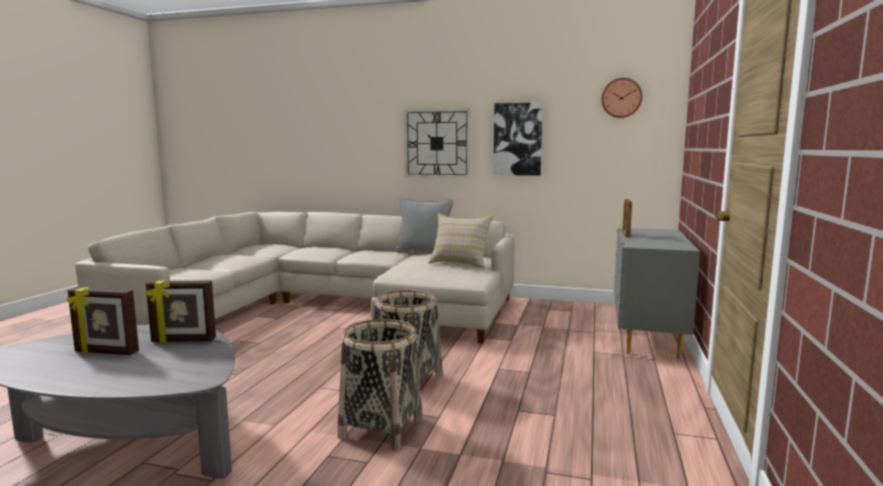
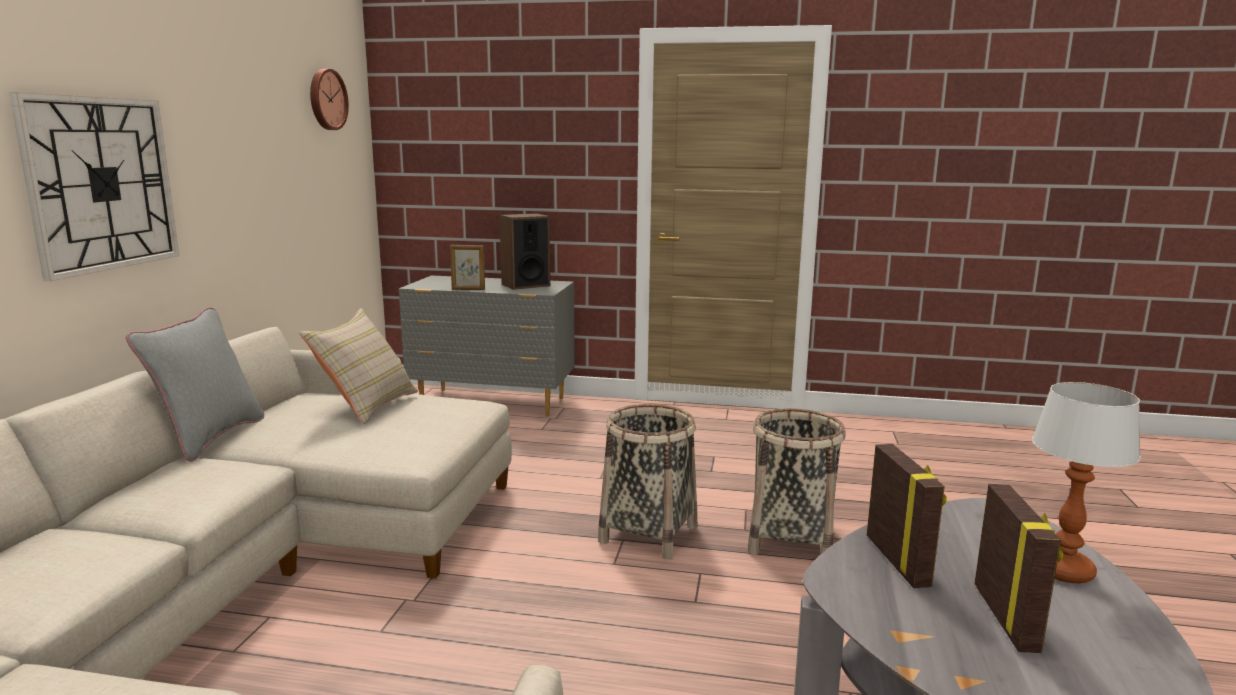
camera: 95 degrees left, 5 degrees up
picture [493,102,543,176] -> none
none -> speaker [500,213,550,290]
none -> table lamp [1032,382,1141,583]

